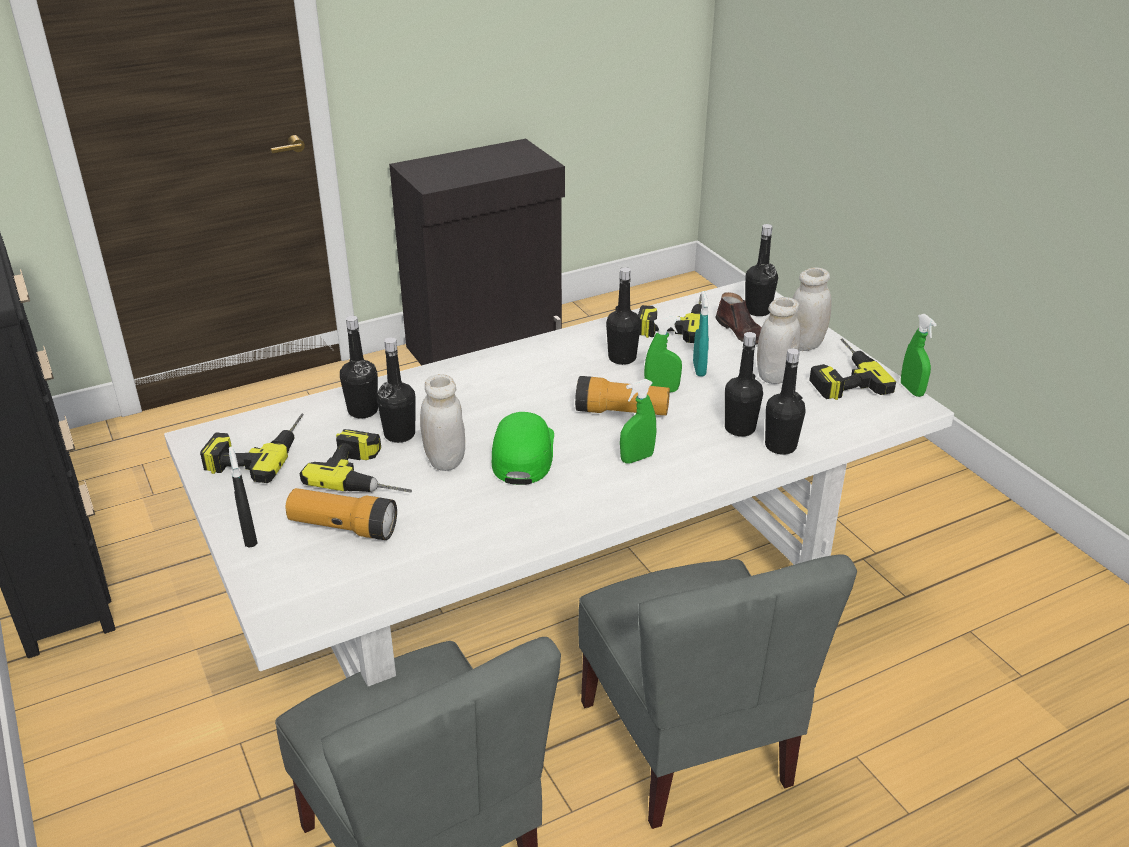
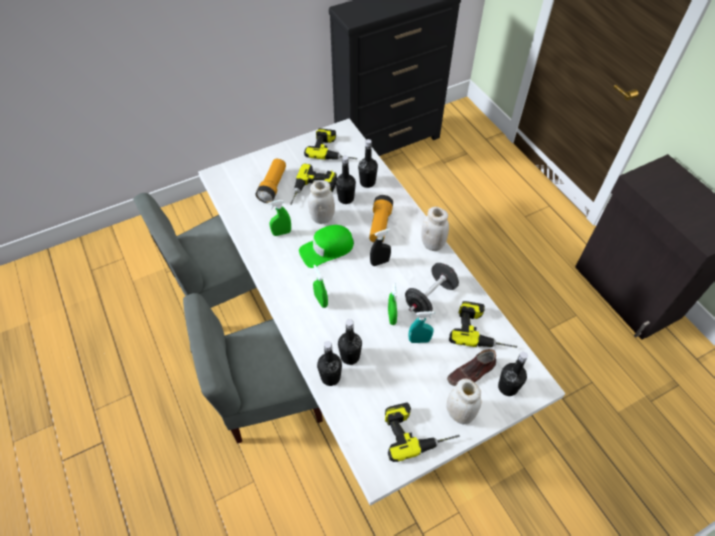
camera: 90 degrees right, 20 degrees up
black spray bottle [229,447,257,548] -> black spray bottle moved to [370,229,391,266]
green cap [492,412,554,485] -> green cap turned 150 degrees clockwise [299,225,354,268]
flashlight [575,376,670,416] -> flashlight moved to [369,195,393,243]
black bottle [606,267,641,365] -> black dumbbell [405,263,459,313]
white jar [757,297,801,384] -> white jar moved to [421,207,449,251]
green spray bottle [901,314,937,397] -> green spray bottle moved to [268,200,291,236]

